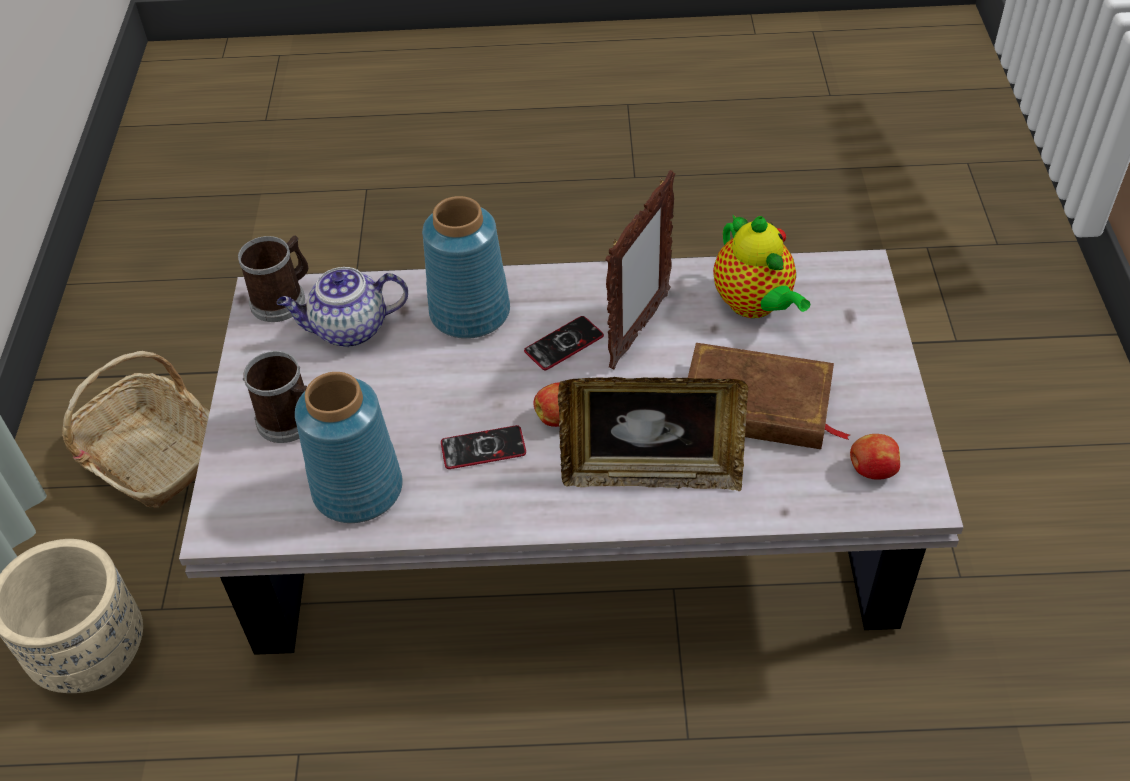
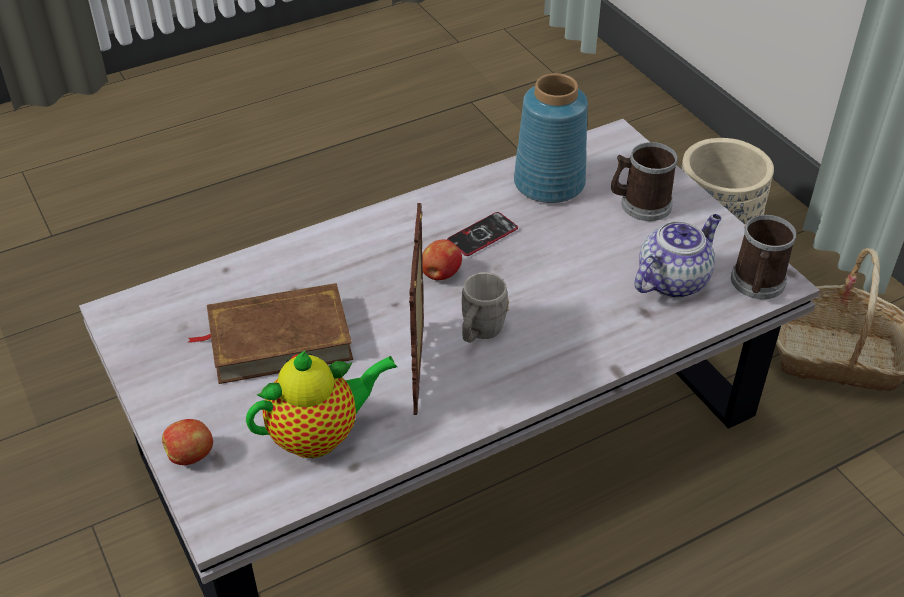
camera: 150 degrees right, 5 degrees down
blue vase [422,196,510,339] -> none
phone [524,316,604,370] -> grey mug [461,272,509,343]
picture frame [558,377,748,491] -> none
teapot [713,214,810,318] -> teapot turned 120 degrees clockwise [246,350,397,458]
apple [850,434,900,480] -> apple moved to [162,419,213,465]

